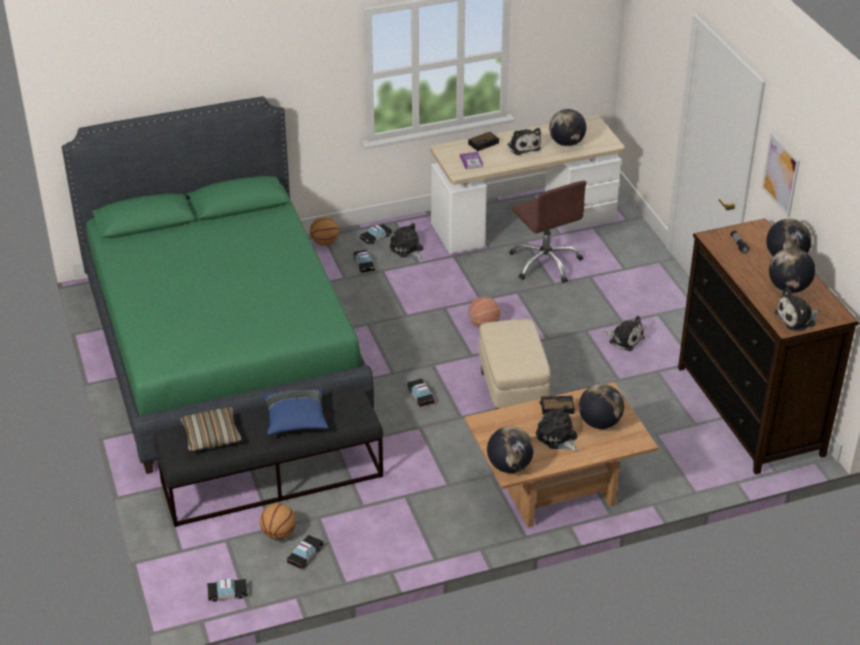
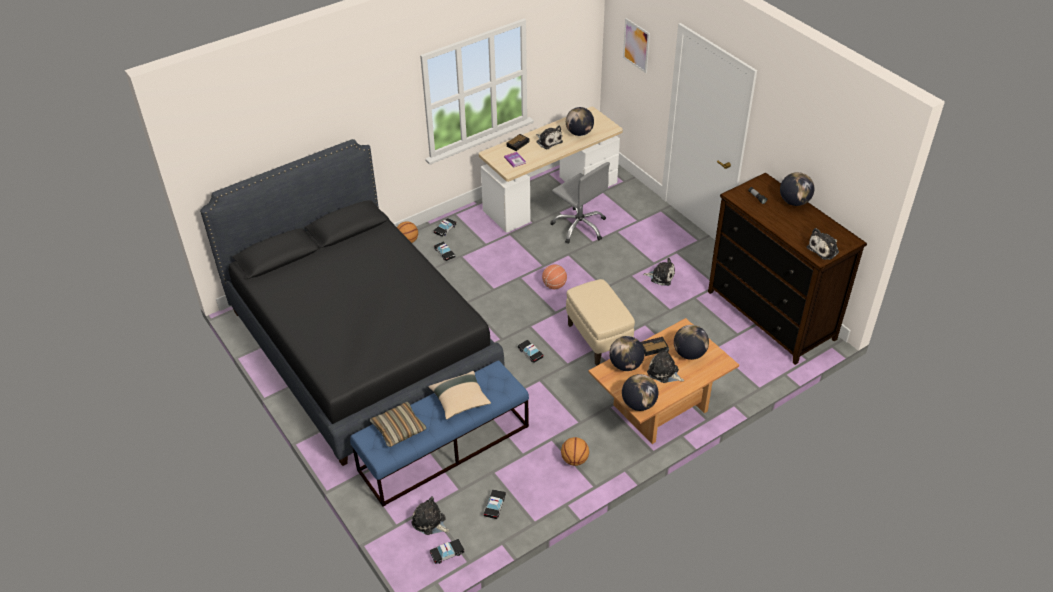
camera: 15 degrees left, 5 degrees up
green bed [62,96,374,474] -> black bed [200,139,505,466]
black bench [153,385,383,527] -> blue bench [350,360,529,507]
basketball [260,503,296,540] -> basketball moved to [561,437,589,466]
blue pillow [262,388,328,435] -> beige pillow [428,371,491,419]
plush toy [390,223,424,259] -> plush toy moved to [411,496,450,535]
brown office chair [509,180,586,283] -> grey office chair [551,162,610,244]
picture [762,133,800,217] -> picture moved to [623,18,650,73]
globe [769,248,815,293] -> globe moved to [609,336,645,371]

